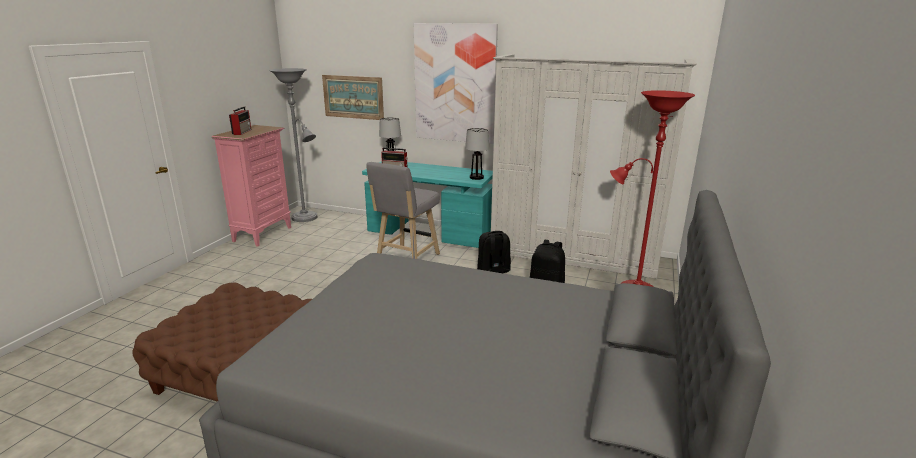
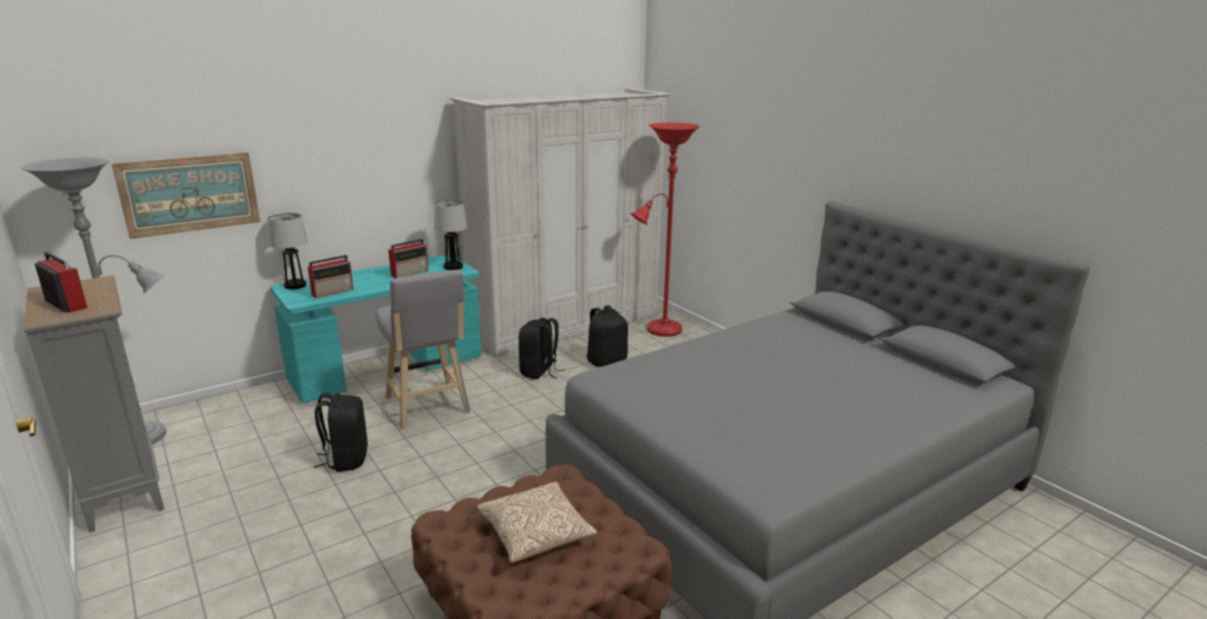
camera: 55 degrees left, 0 degrees up
pink dresser [212,125,291,247] -> grey dresser [24,276,164,533]
picture [414,23,498,144] -> none
none -> black backpack [314,393,368,472]
none -> radio [388,239,428,279]
none -> pillow [477,482,597,563]

